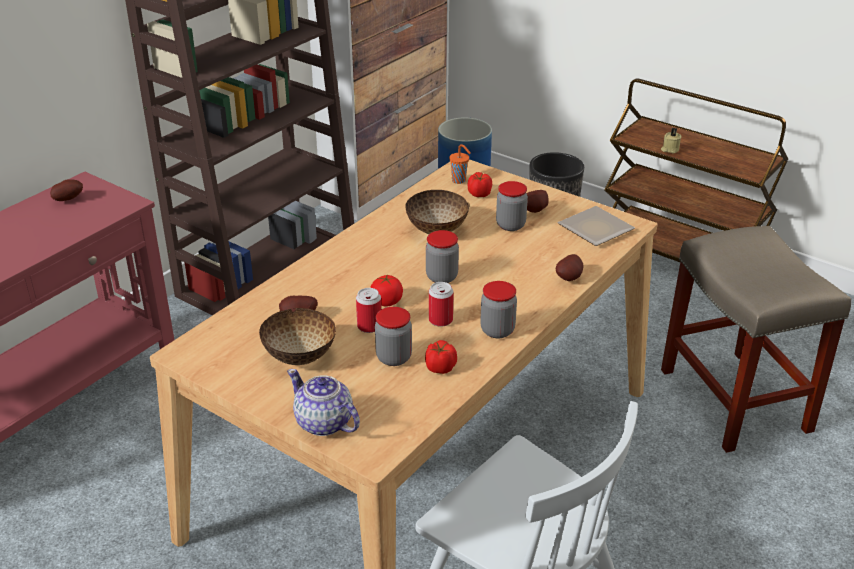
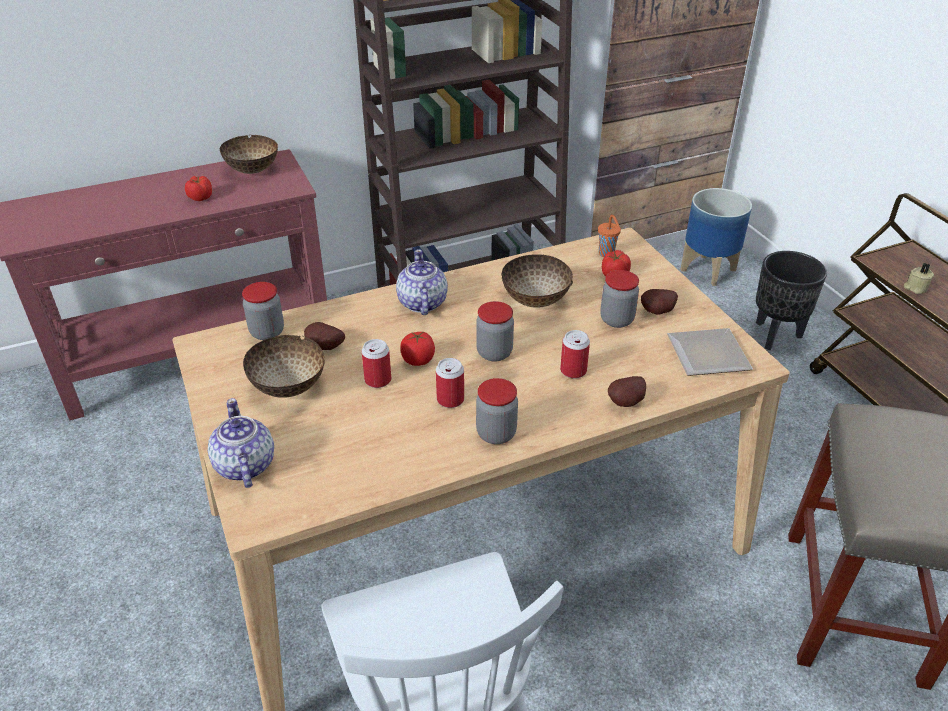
camera: 30 degrees right, 5 degrees up
potato [50,179,83,201] -> bowl [220,135,278,174]
jar [375,307,412,366] -> jar moved to [242,282,284,340]
tomato [425,340,457,374] -> tomato moved to [185,176,212,201]
none -> teapot [396,249,448,315]
none -> can [560,330,590,378]

